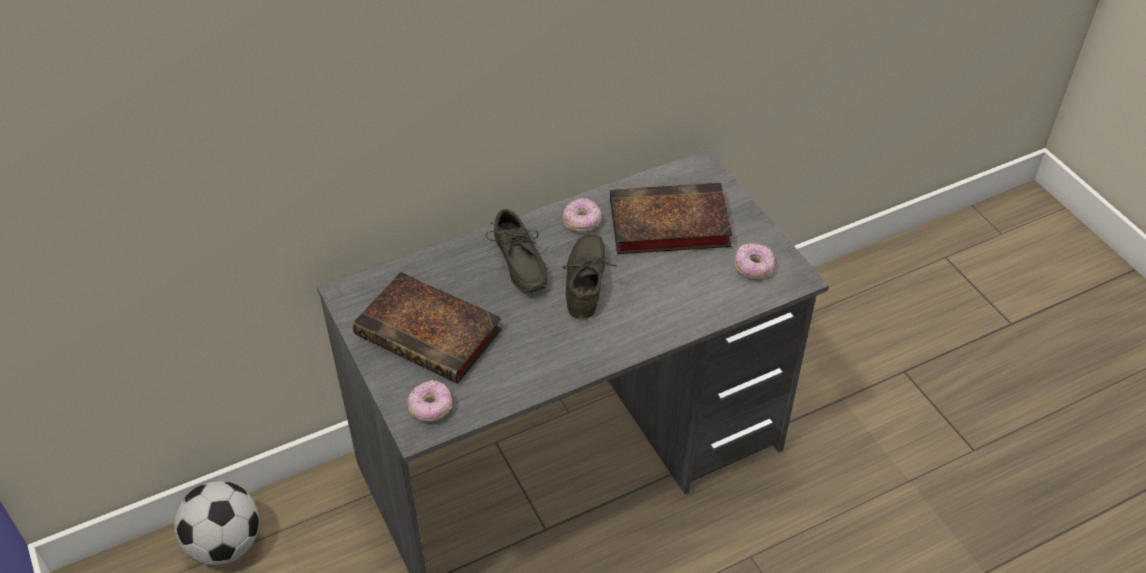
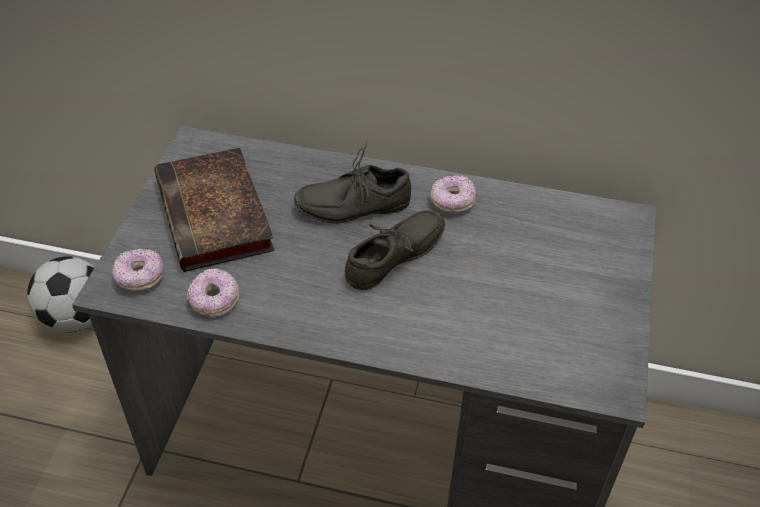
camera: 40 degrees right, 0 degrees up
grey shoe [486,209,548,293] -> grey shoe turned 60 degrees clockwise [294,143,411,224]
book [610,182,732,254] -> none
donut [735,243,775,279] -> donut moved to [187,269,239,317]

